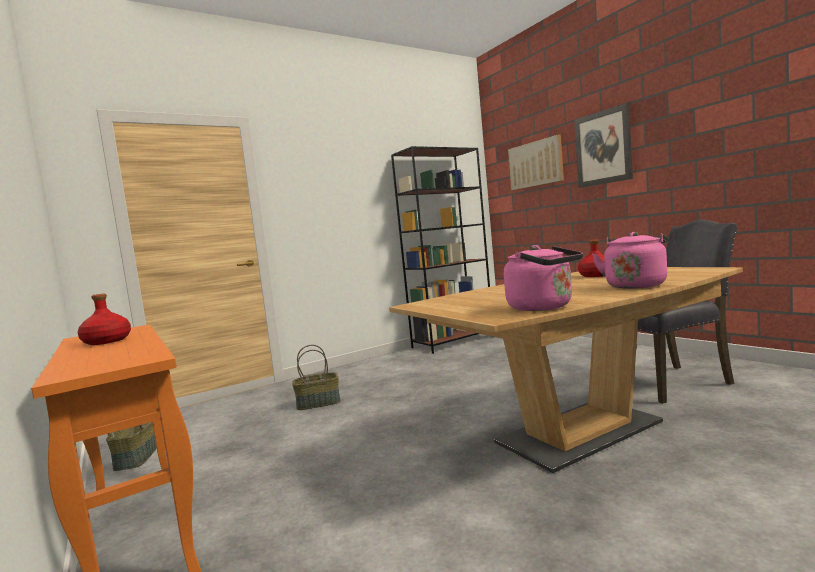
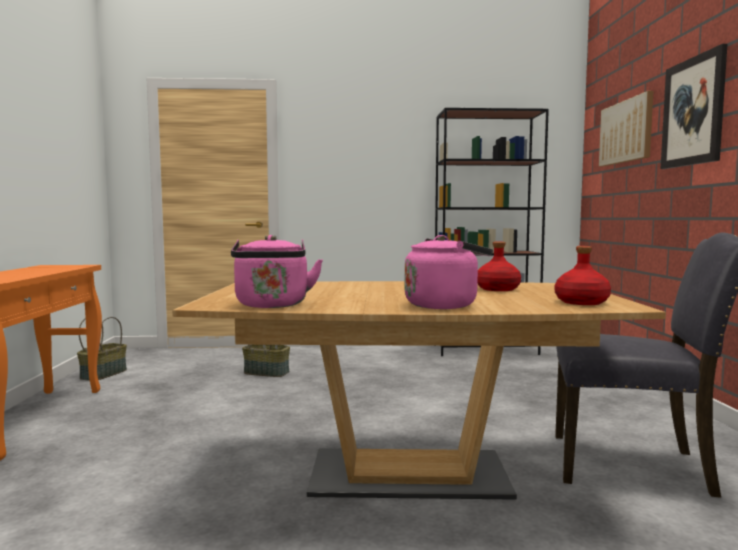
camera: 30 degrees right, 0 degrees up
red bottle [78,294,131,345] -> red bottle moved to [555,246,611,305]

